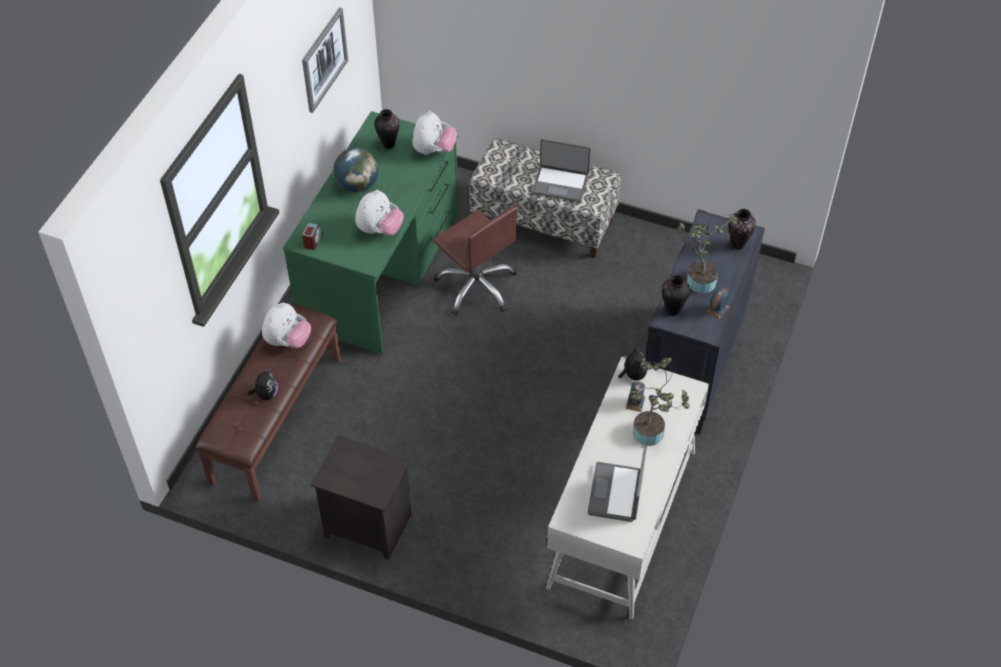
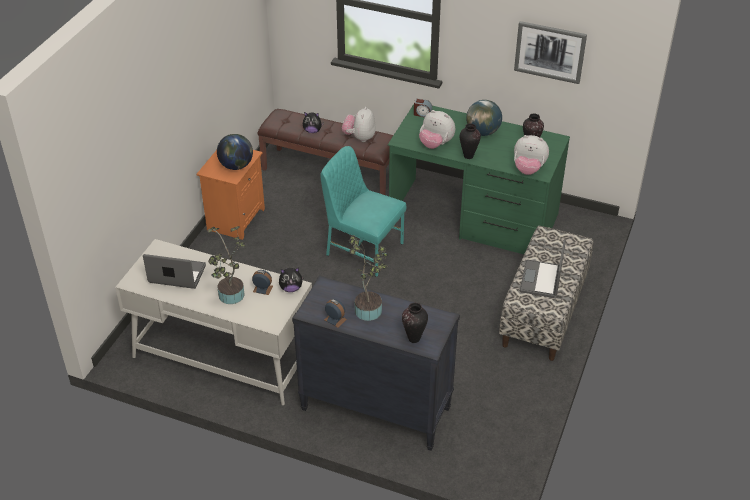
camera: 90 degrees right, 10 degrees down
plush toy [262,302,311,348] -> plush toy turned 75 degrees clockwise [342,107,376,142]
black nightstand [311,435,411,560] -> orange nightstand [196,150,265,240]
brown office chair [433,206,518,316] -> none
vase [662,275,690,316] -> vase moved to [460,123,481,159]
none -> globe [217,134,253,170]
none -> turquoise chair [320,146,406,277]

